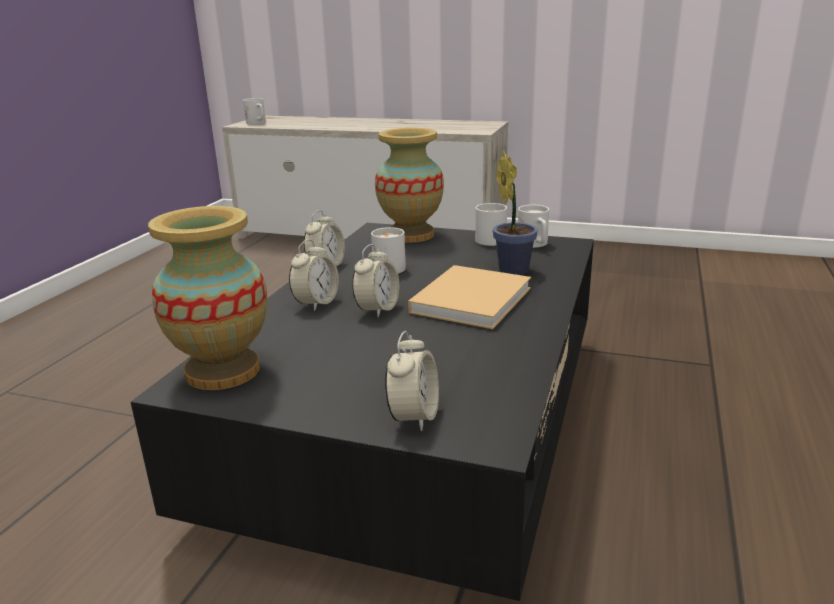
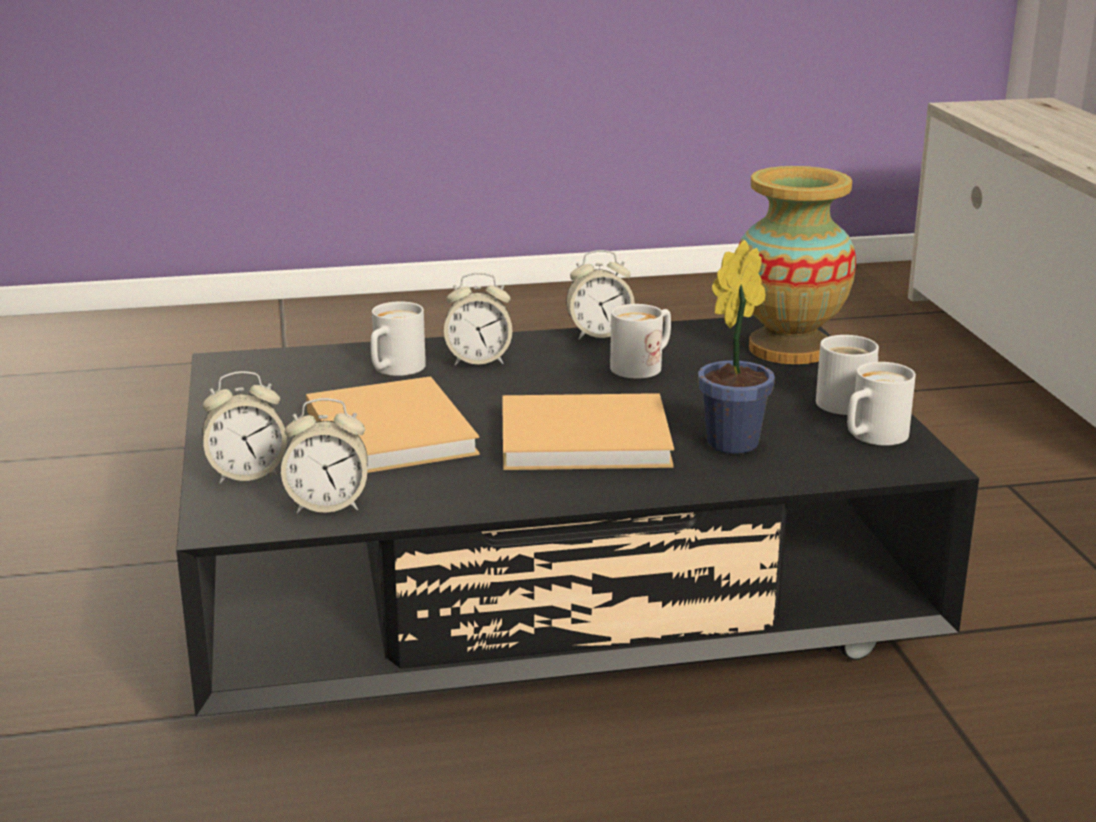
camera: 60 degrees right, 0 degrees up
vase [148,206,268,390] -> none
white mug [243,98,266,125] -> white mug moved to [371,302,426,376]
alarm clock [352,244,399,317] -> alarm clock moved to [281,398,368,513]
none -> beige book [306,376,480,473]

